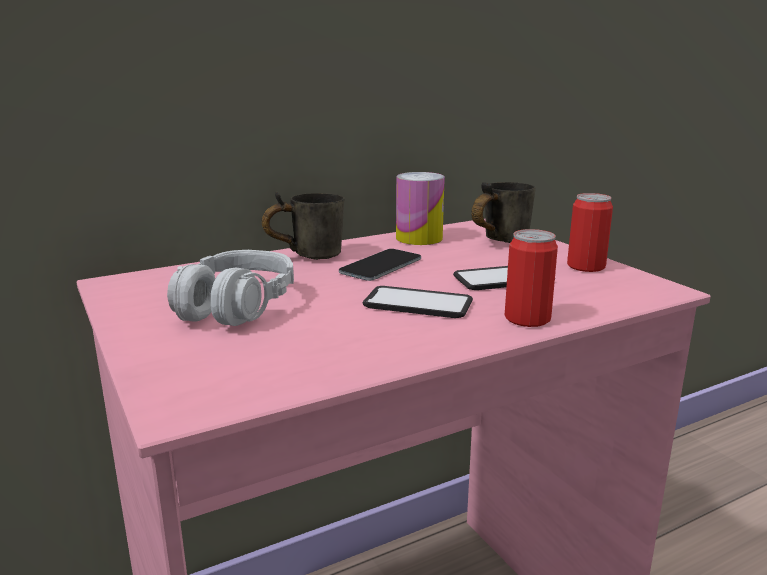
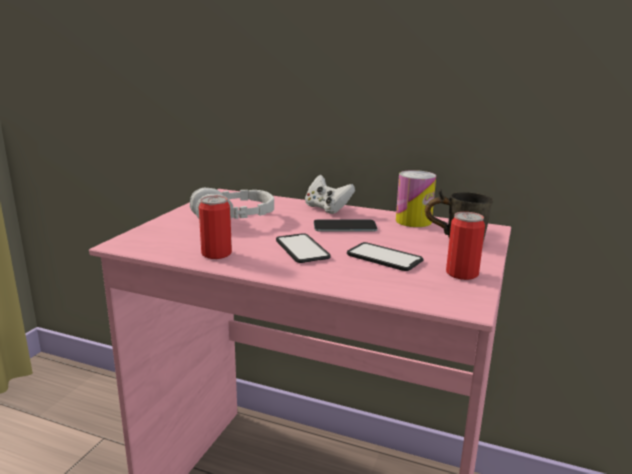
camera: 50 degrees right, 0 degrees up
grey mug [261,191,344,260] -> white game controller [305,175,355,214]
can [505,229,558,327] -> can moved to [199,196,232,259]

